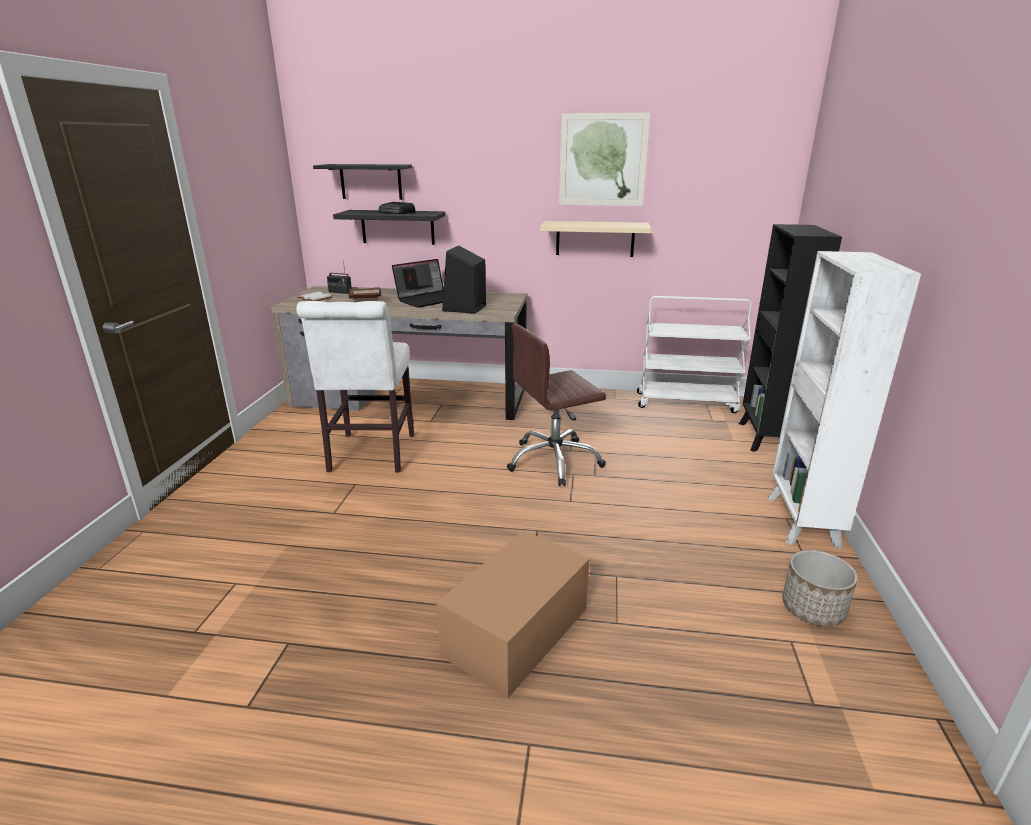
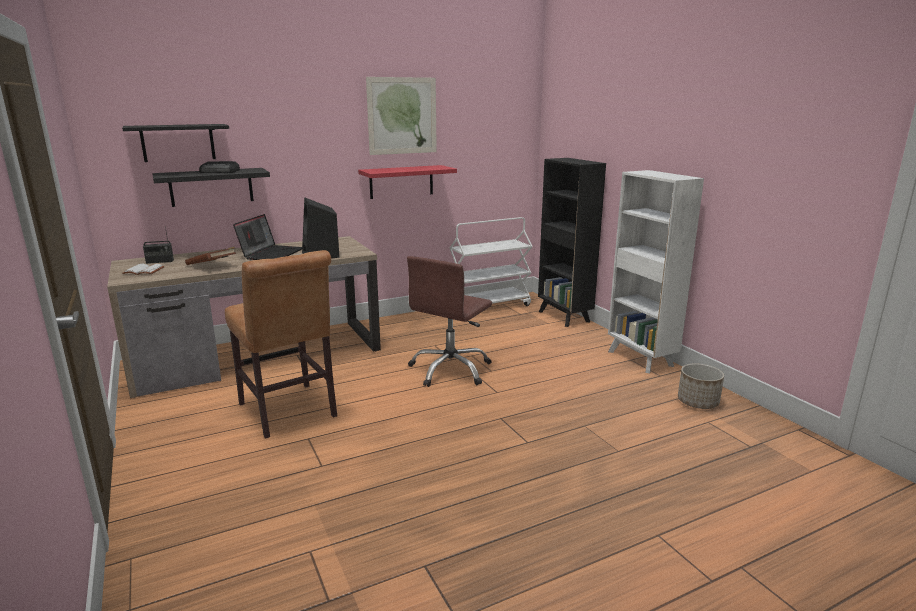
camera: 35 degrees left, 5 degrees down
white chair [296,301,414,472] -> brown chair [225,250,337,439]
cardboard box [436,531,589,698] -> none
beige shelf [540,221,651,257] -> red shelf [358,165,457,199]

